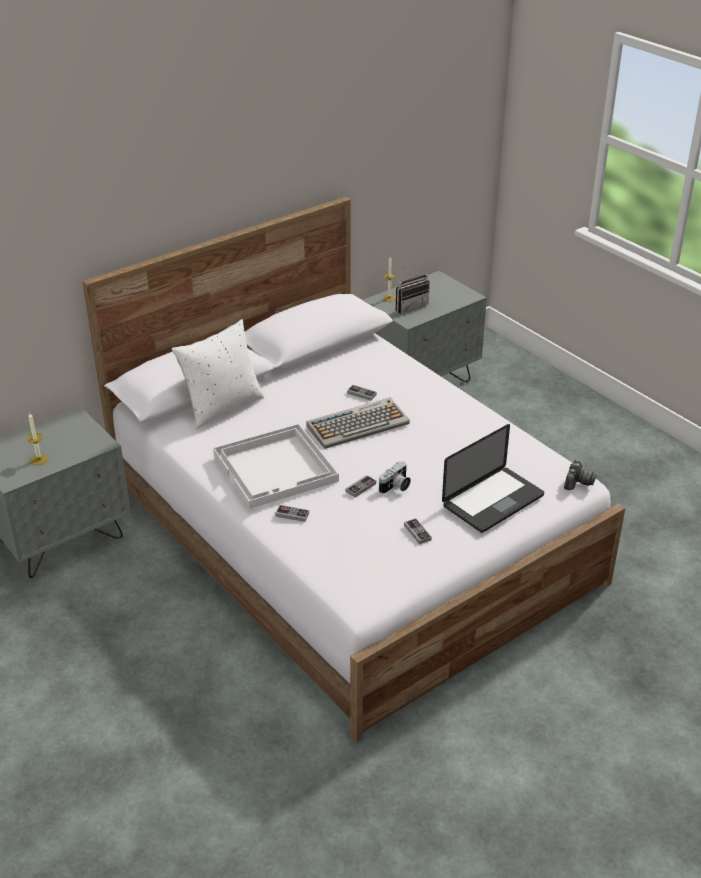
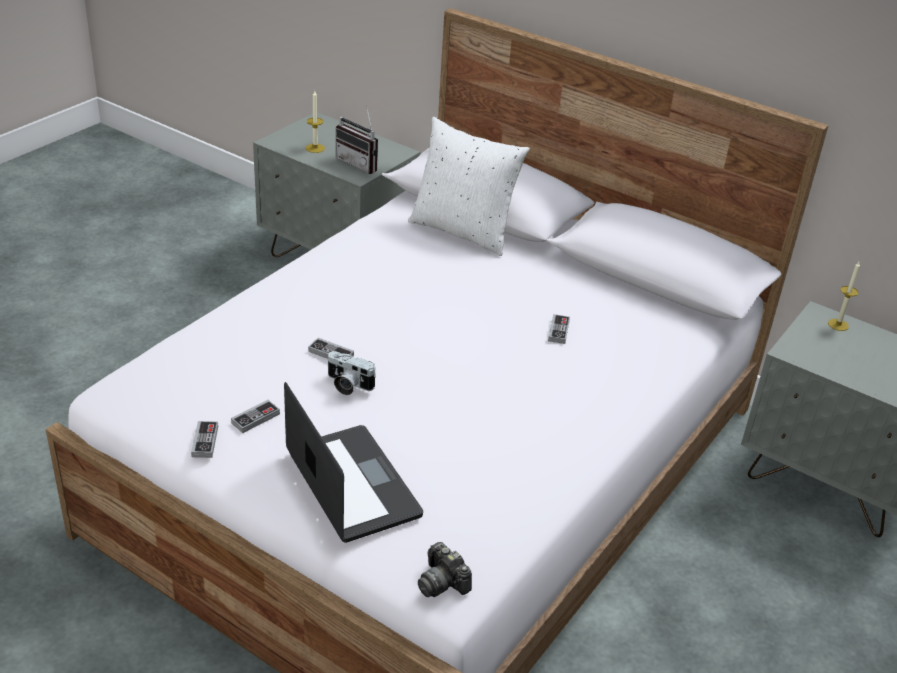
camera: 70 degrees right, 0 degrees up
white tray [213,424,339,509] -> none
game controller [275,505,309,522] -> game controller moved to [191,421,218,458]
keyboard [306,397,410,449] -> none
radio [396,266,430,314] -> radio moved to [336,106,378,174]
laptop [442,424,544,533] -> laptop turned 150 degrees counterclockwise [284,382,423,543]
camera [564,460,596,490] -> camera turned 45 degrees clockwise [418,542,472,597]

